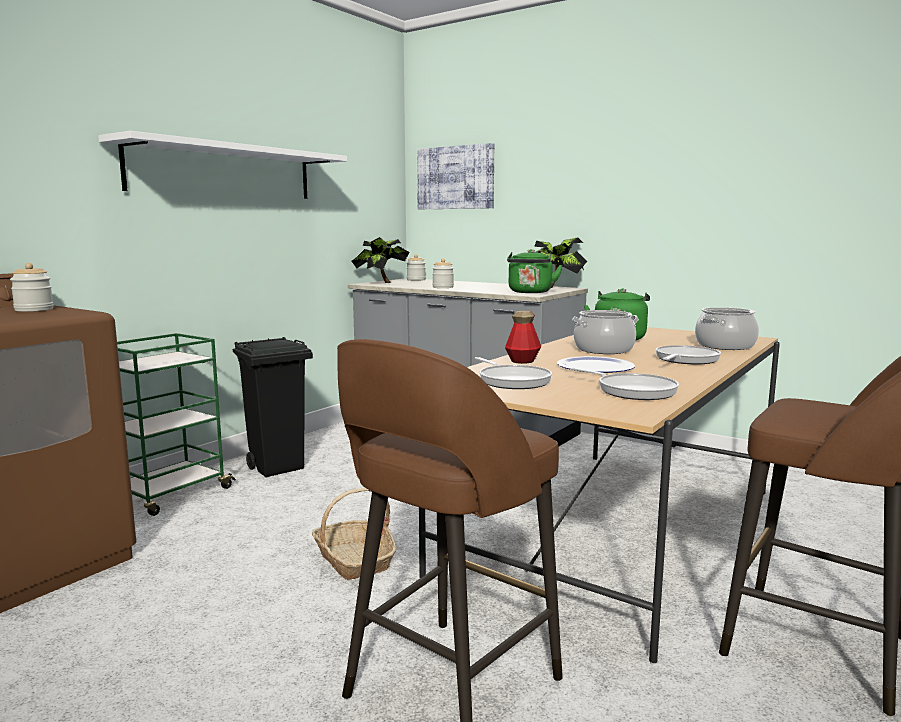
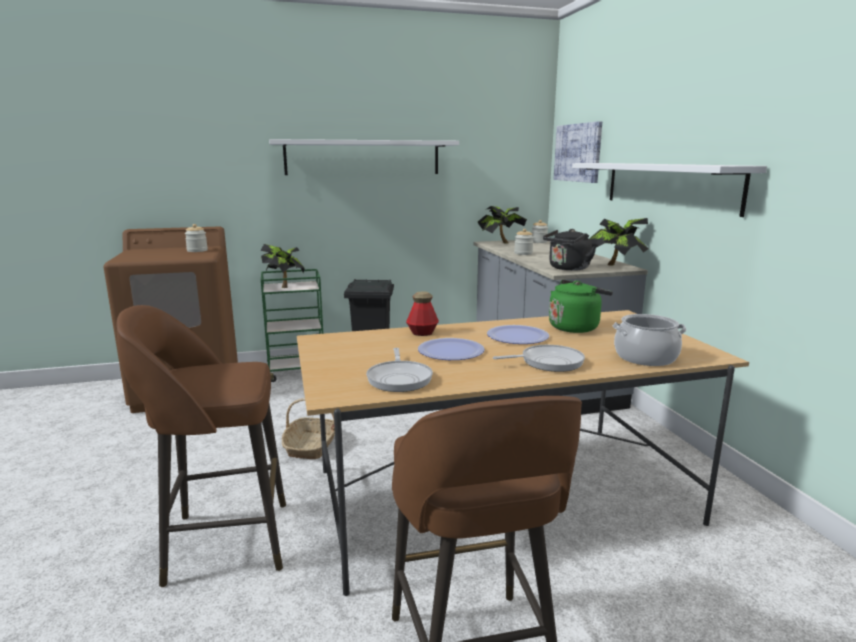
camera: 40 degrees right, 5 degrees up
frying pan [475,357,552,389] -> none
green kettle [507,249,563,293] -> black kettle [543,229,596,271]
cooking pot [572,310,639,354] -> plate [487,325,549,344]
none -> potted plant [260,244,305,288]
none -> white shelf [572,163,767,217]

